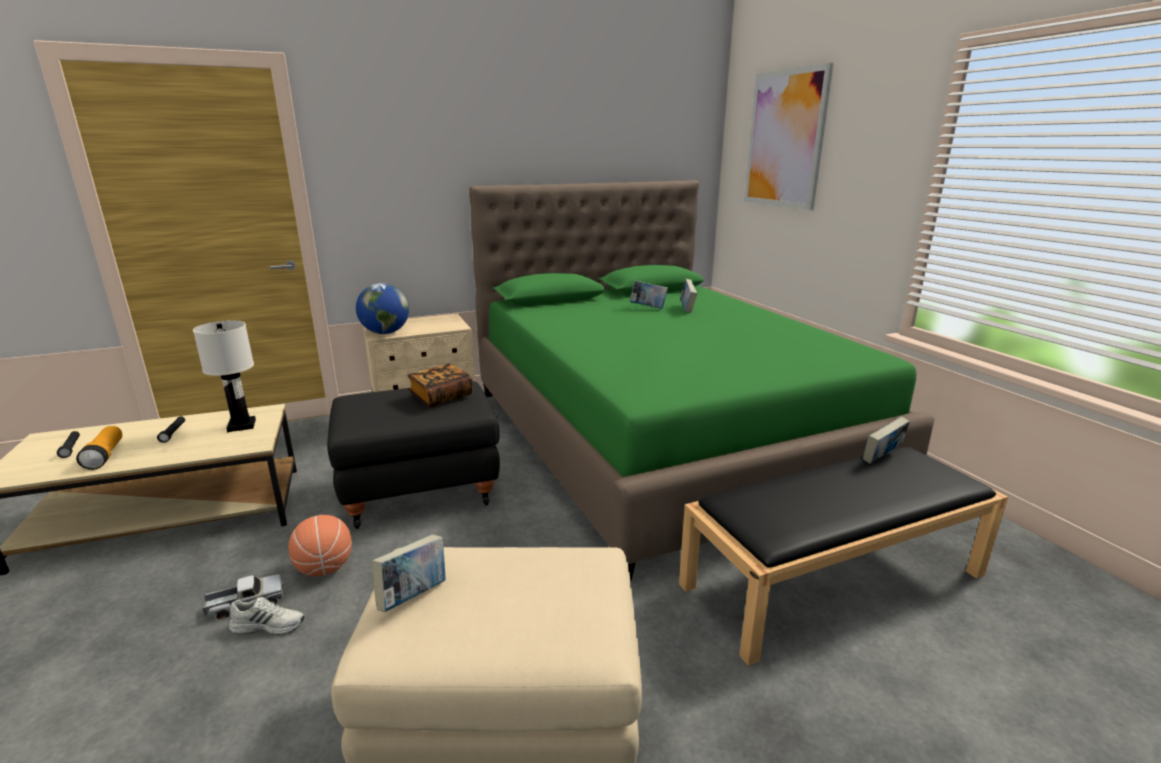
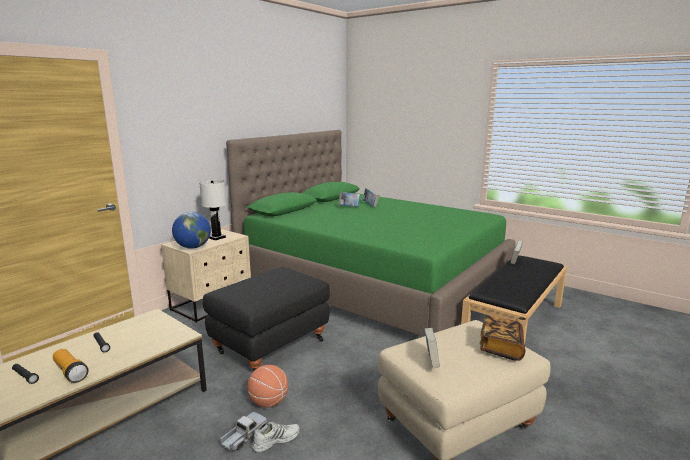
camera: 30 degrees left, 5 degrees down
white table lamp [193,320,256,432] -> white table lamp moved to [199,180,227,240]
book [407,363,473,407] -> book moved to [480,315,525,361]
picture [744,63,834,210] -> none

